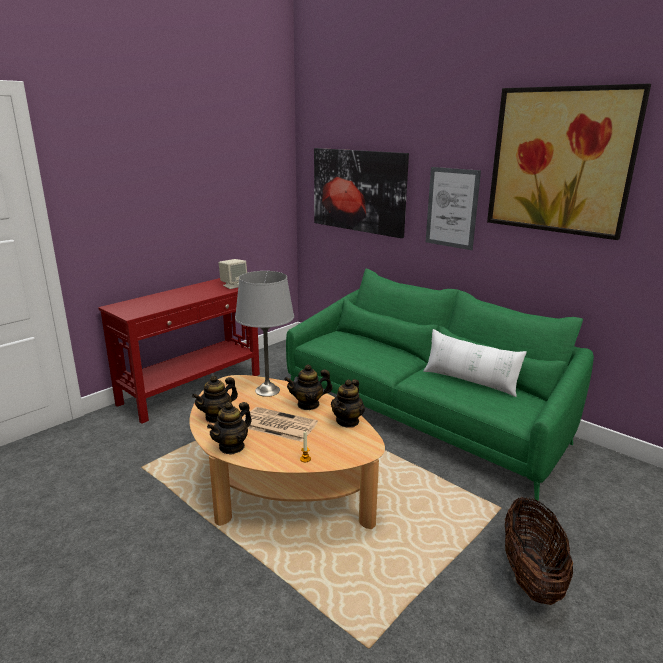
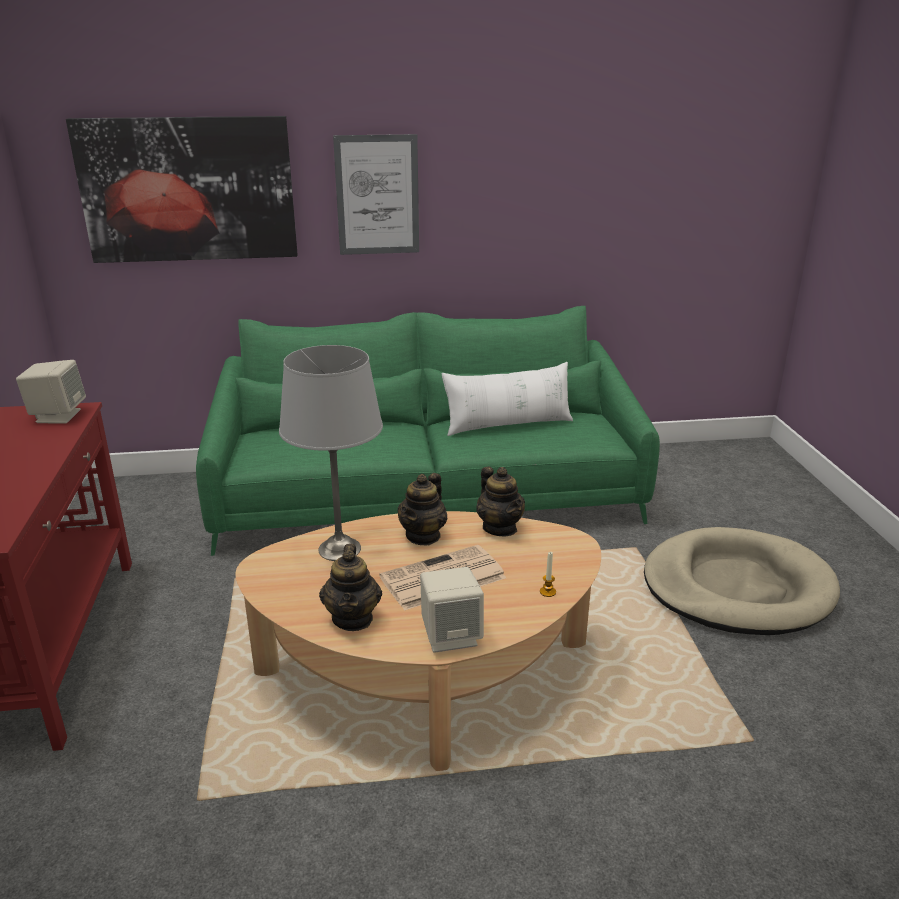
camera: 50 degrees left, 5 degrees up
teapot [207,402,252,455] -> beige speaker [420,567,484,653]
picture [487,84,651,240] -> none
basket [505,497,573,605] -> beige dog bed [644,527,840,635]

